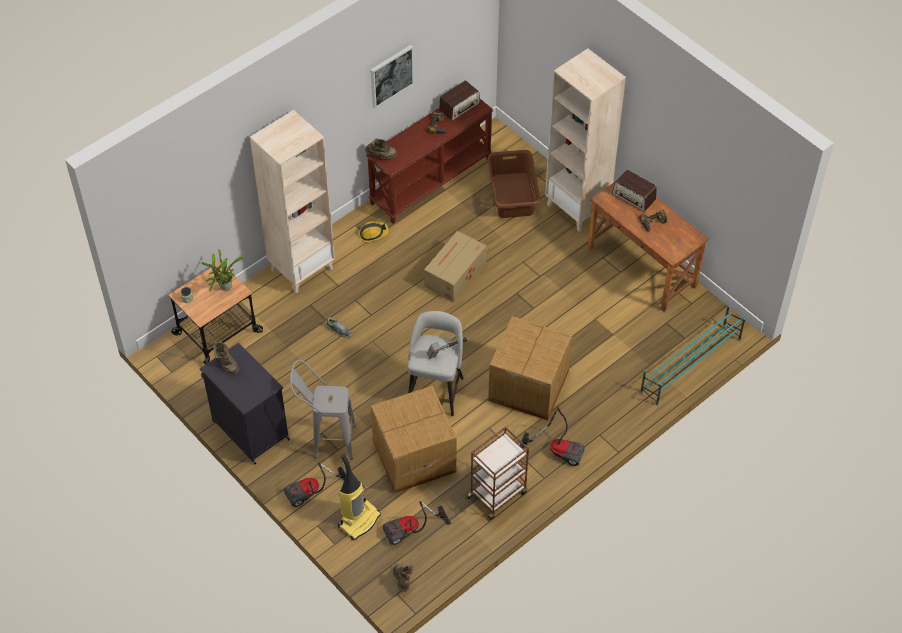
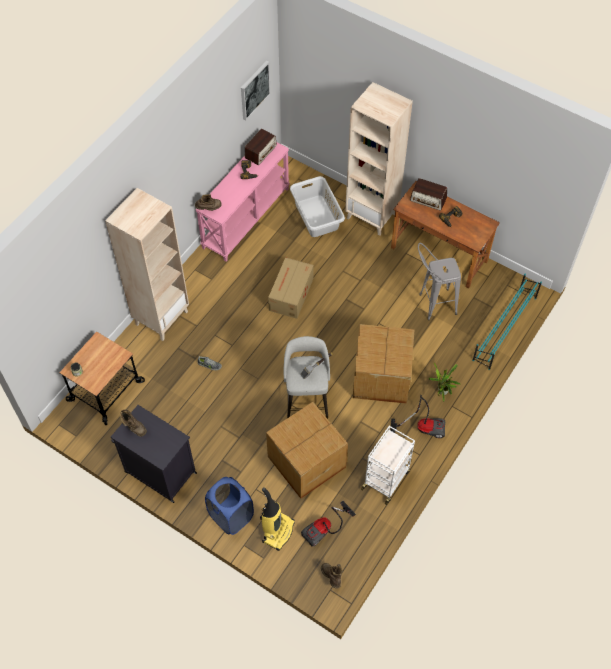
camera: 15 degrees left, 5 degrees up
potted plant [201,250,243,291] -> potted plant moved to [428,363,460,402]
vacuum cleaner [284,462,346,507] -> blue laundry basket [205,477,254,535]
grey stool [290,360,356,460] -> grey stool moved to [418,243,461,320]
hard hat [359,221,389,242] -> none
brown console table [366,99,493,224] -> pink console table [195,142,290,262]
picture [371,45,414,108] -> picture moved to [241,61,271,120]
brown cart [465,427,529,521] -> white cart [361,426,415,505]
brown laundry basket [487,150,541,218] -> grey laundry basket [290,176,345,237]

